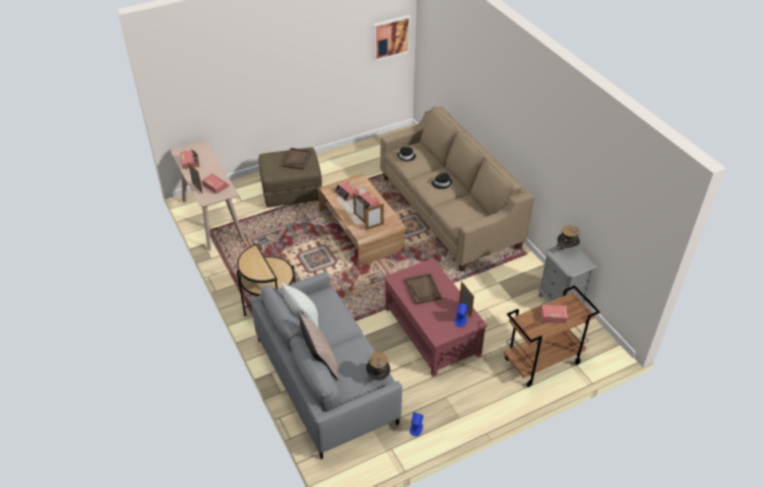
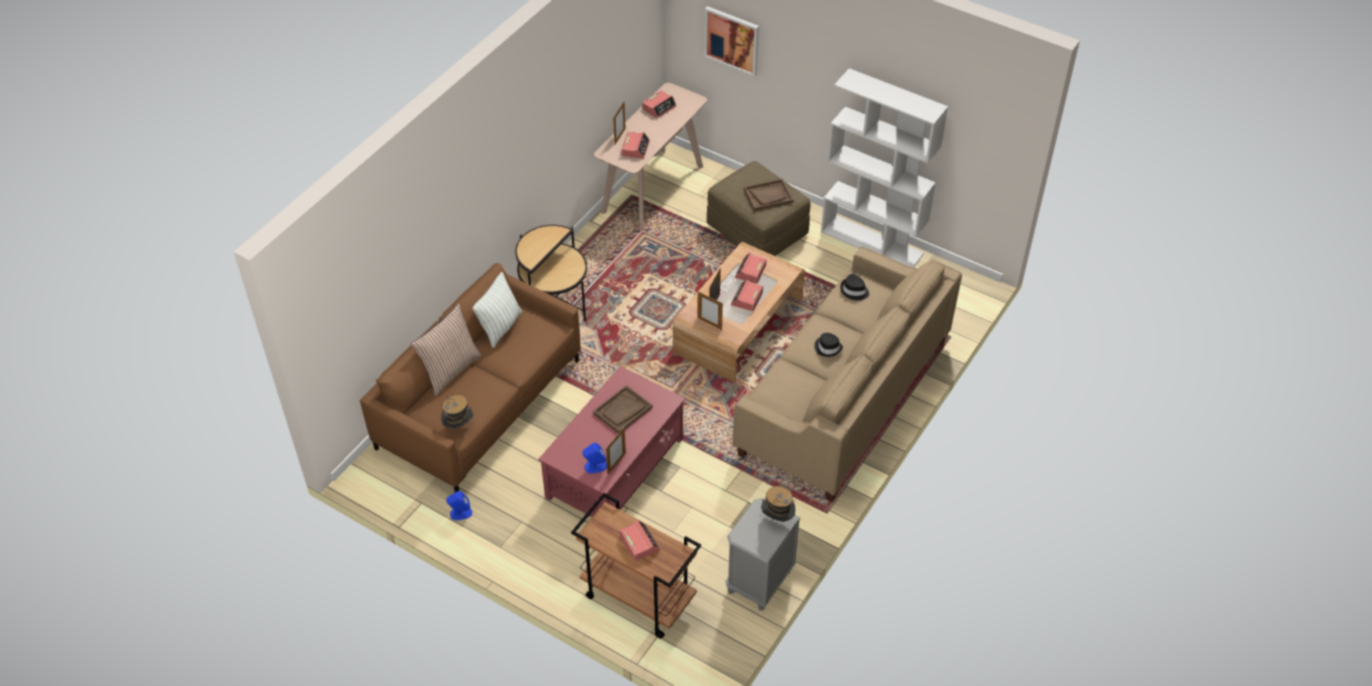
camera: 60 degrees right, 5 degrees up
grey sofa [250,272,402,459] -> brown sofa [360,263,581,492]
picture [373,15,411,62] -> picture moved to [704,6,759,77]
none -> white bookcase [821,68,948,267]

